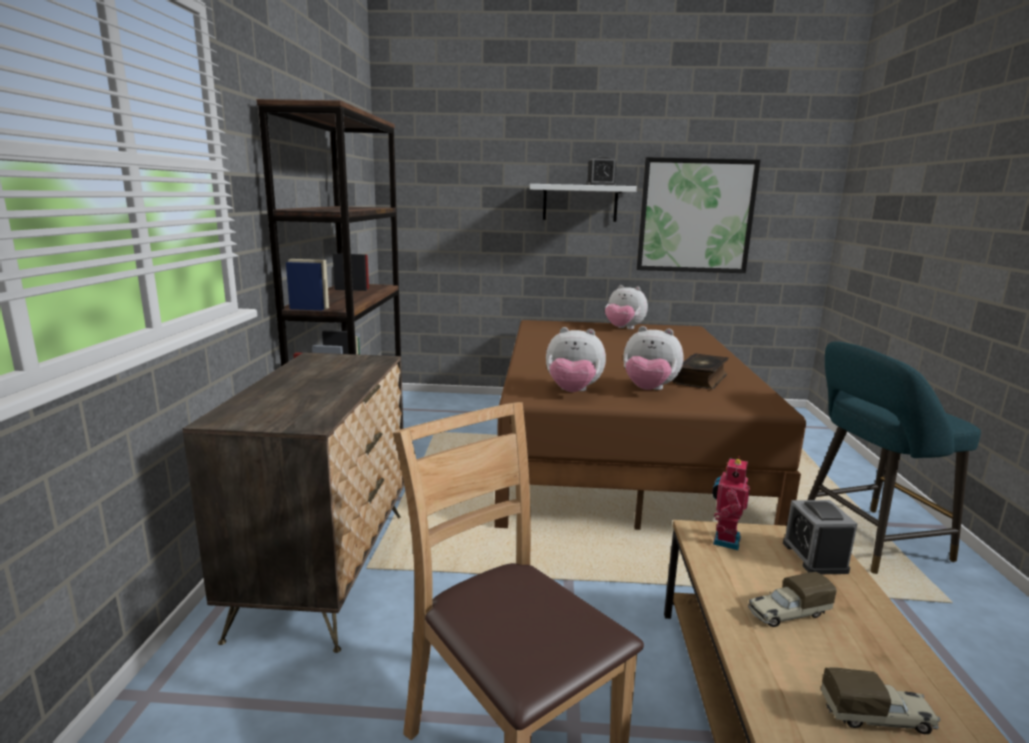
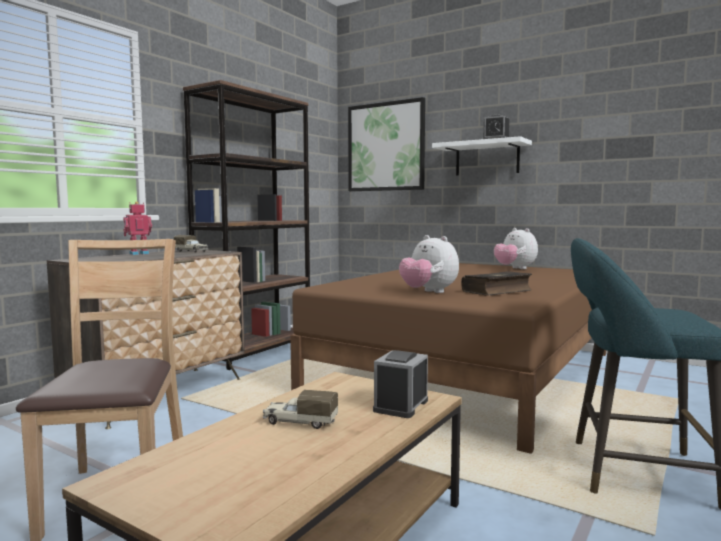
camera: 30 degrees right, 10 degrees down
plush toy [546,327,606,392] -> none
picture [637,157,760,273] -> picture moved to [348,97,425,191]
toy robot [712,456,750,550] -> toy robot moved to [123,202,152,255]
toy truck [821,667,940,734] -> toy truck moved to [174,235,208,253]

